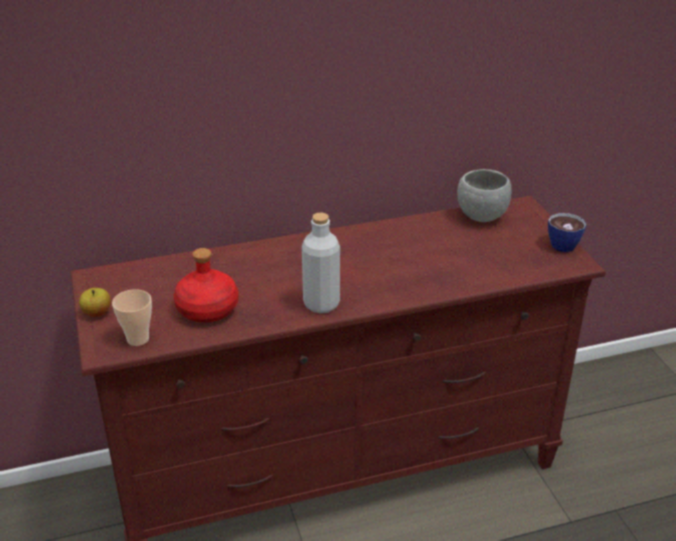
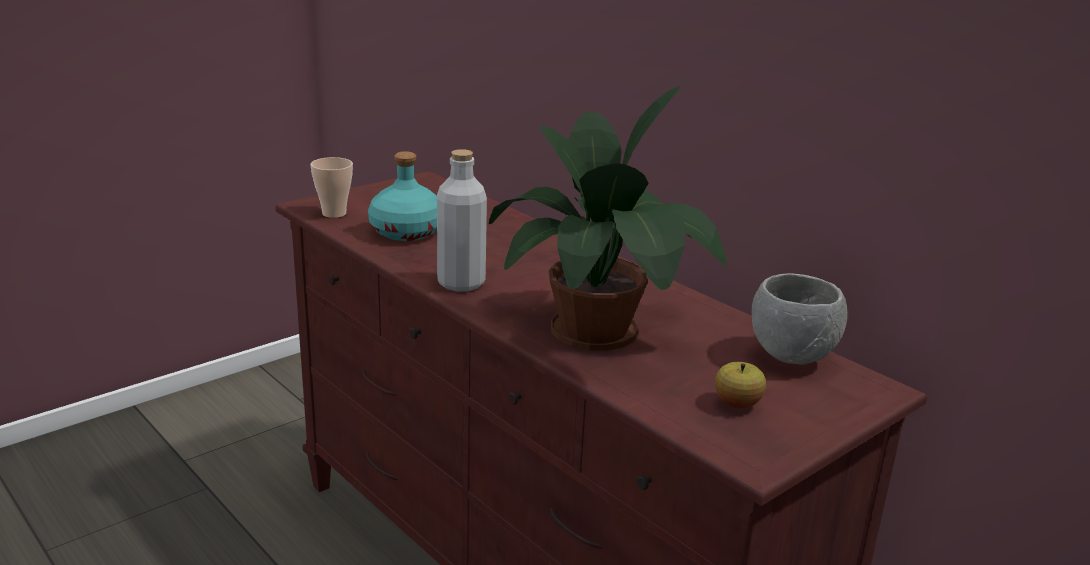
camera: 65 degrees right, 10 degrees down
apple [79,288,111,317] -> apple moved to [715,362,766,408]
red bottle [174,248,239,322] -> turquoise bottle [368,151,437,241]
cup [548,213,587,252] -> none
none -> potted plant [489,86,727,351]

